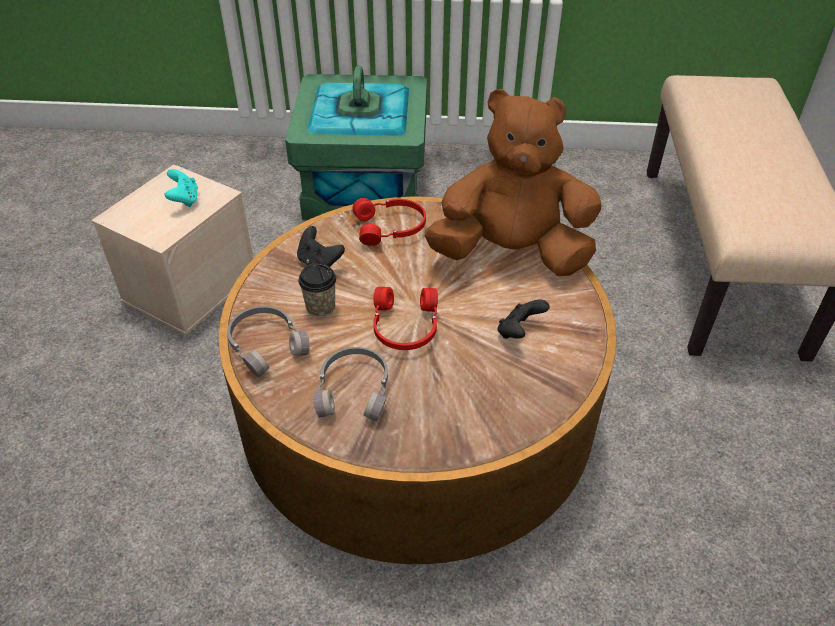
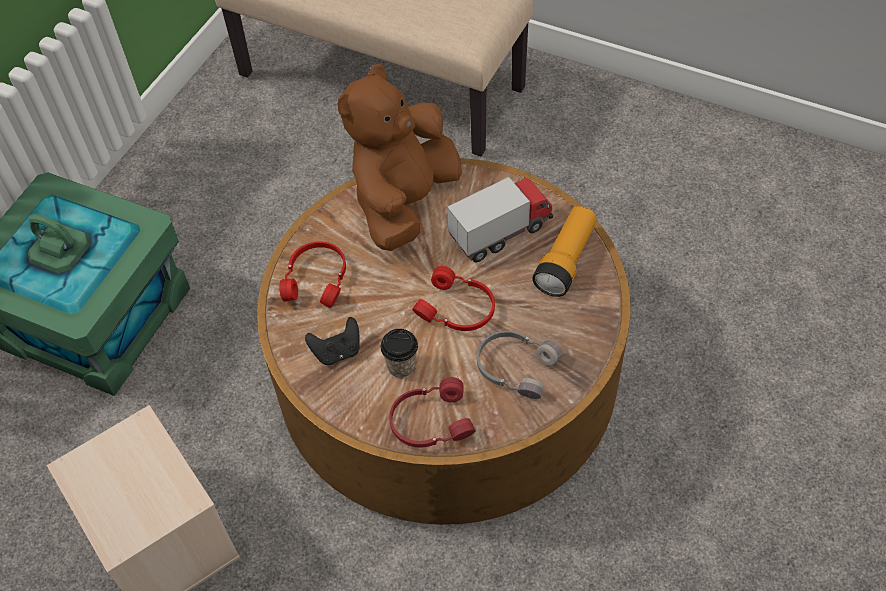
camera: 65 degrees left, 10 degrees up
turquoise game controller [164,169,198,207] -> none
grey headphones [227,306,310,377] -> red headphones [389,377,476,448]
black game controller [498,300,550,339] -> toy truck [447,177,553,262]
none -> flashlight [532,206,597,297]

